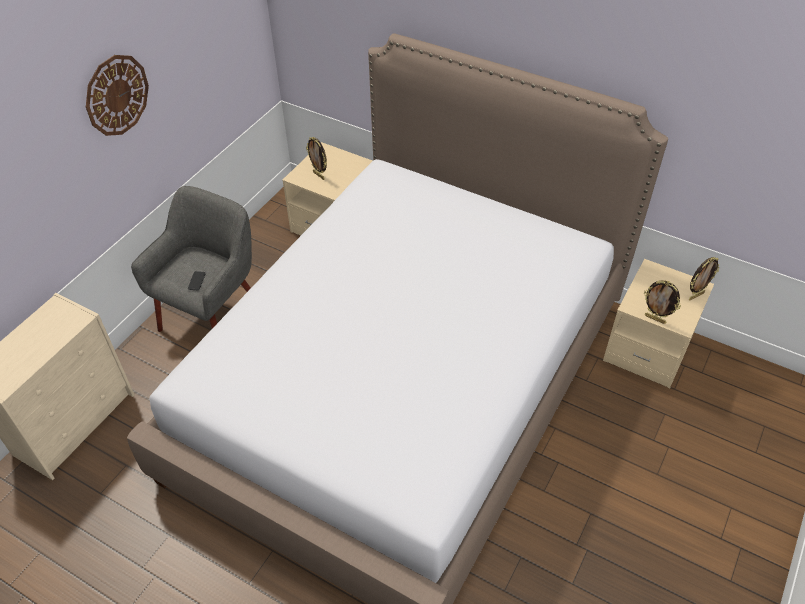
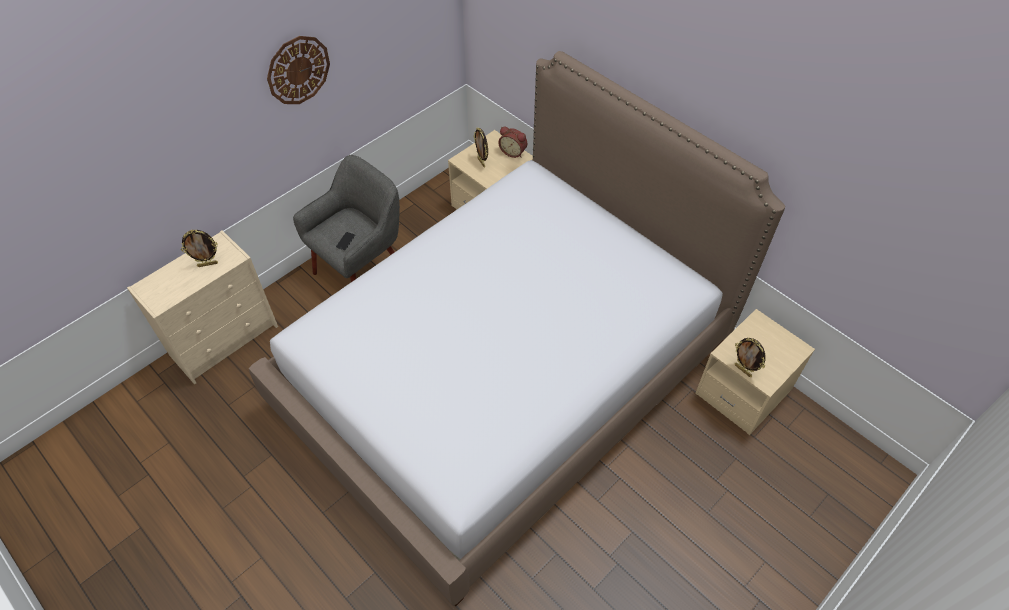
camera: 15 degrees right, 5 degrees up
picture frame [689,257,719,300] -> picture frame moved to [181,230,218,267]
none -> alarm clock [498,127,527,158]

